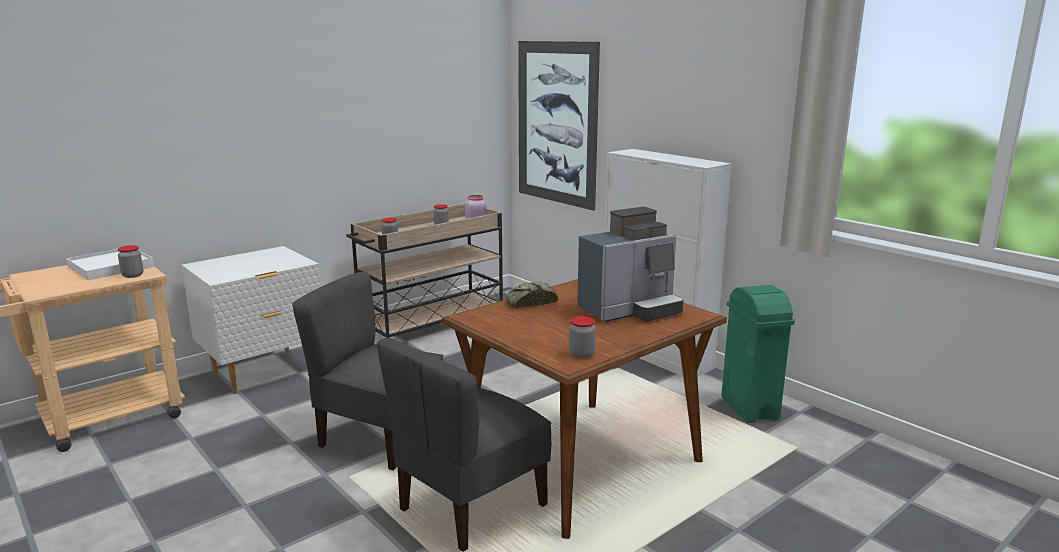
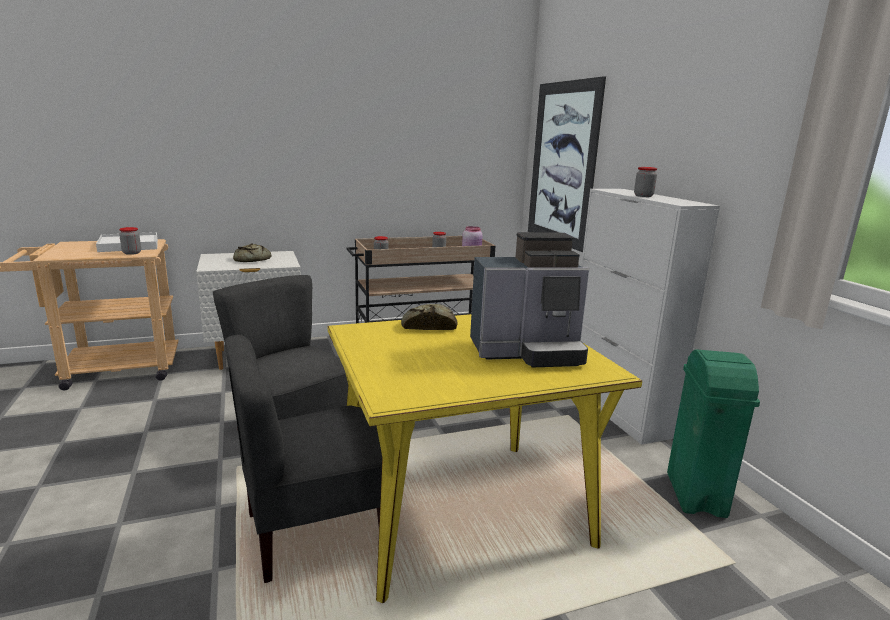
camera: 20 degrees right, 0 degrees up
brown dining table [442,279,727,539] -> yellow dining table [328,314,642,603]
jar [569,316,596,359] -> jar moved to [634,167,657,197]
none -> bread [233,243,271,262]

